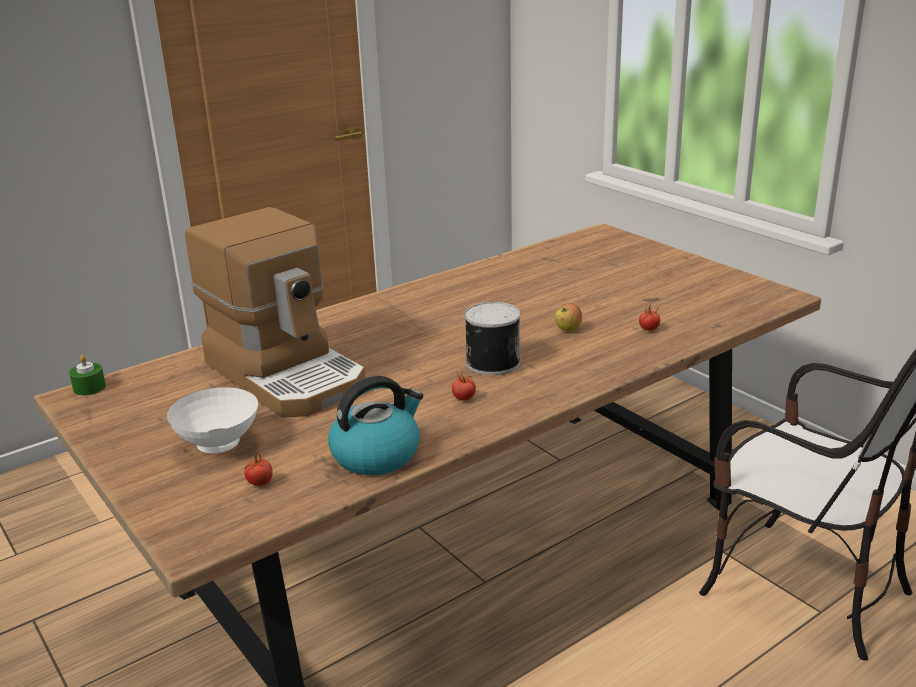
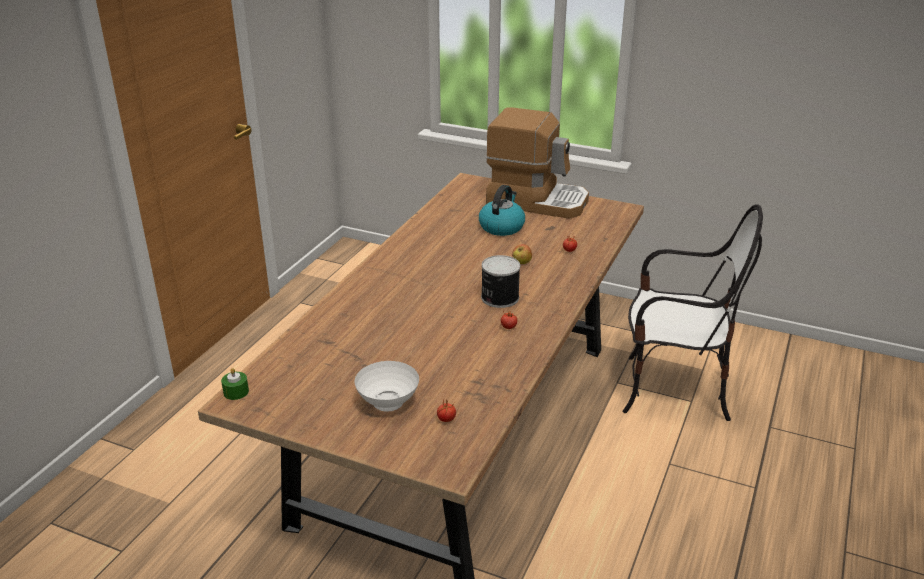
camera: 30 degrees left, 5 degrees up
coffee machine [185,207,365,418] -> coffee machine moved to [486,107,589,219]
kettle [328,376,423,475] -> kettle moved to [479,185,525,236]

